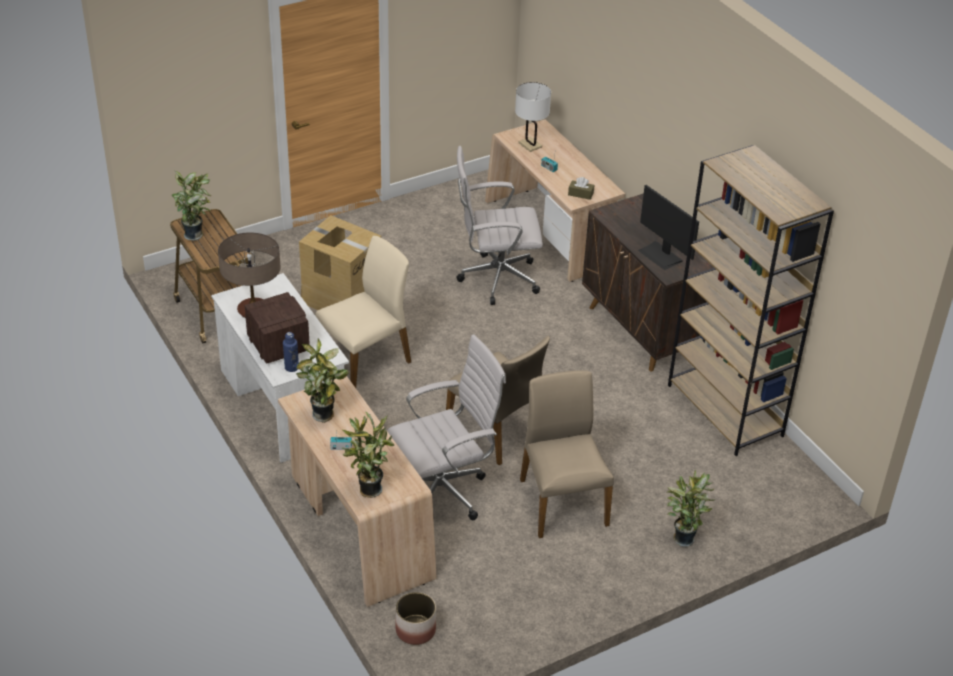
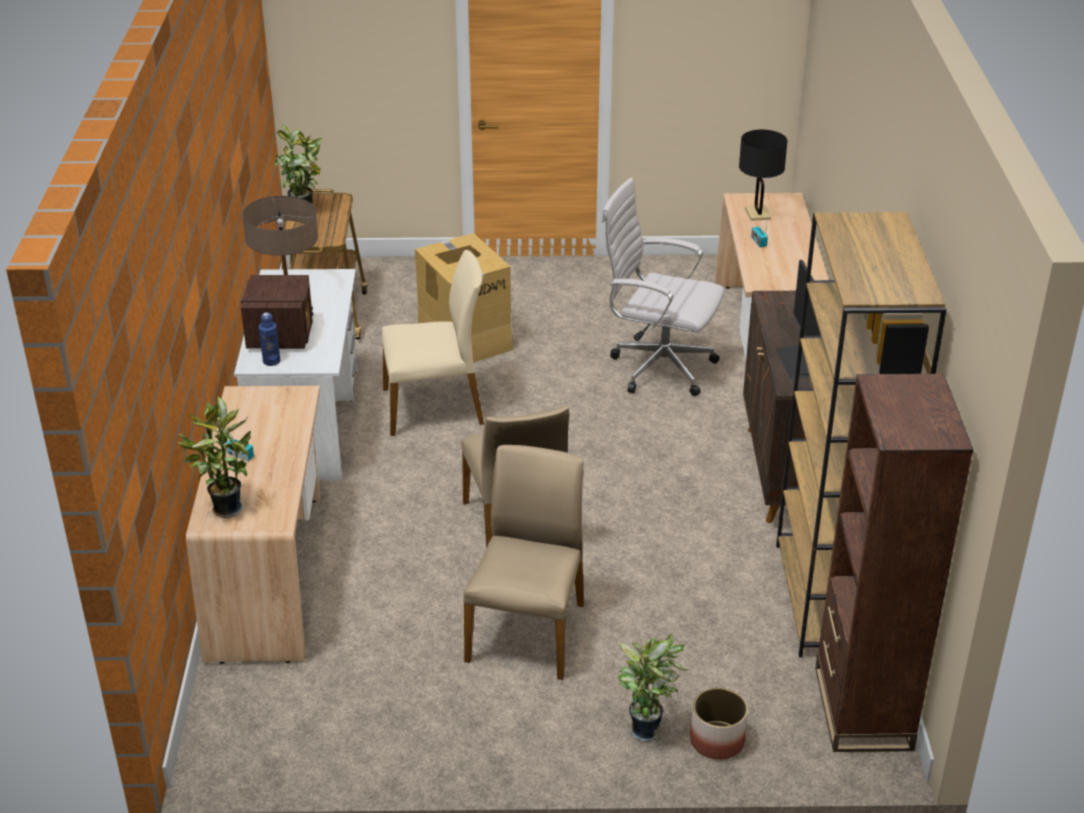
camera: 30 degrees right, 5 degrees down
potted plant [296,339,349,423] -> none
white office chair [387,334,506,520] -> none
planter [395,592,436,645] -> planter moved to [690,688,748,759]
white table lamp [515,82,551,152] -> black table lamp [739,130,788,221]
brown tissue box [568,177,594,200] -> none
none -> brown bookcase [815,374,973,752]

